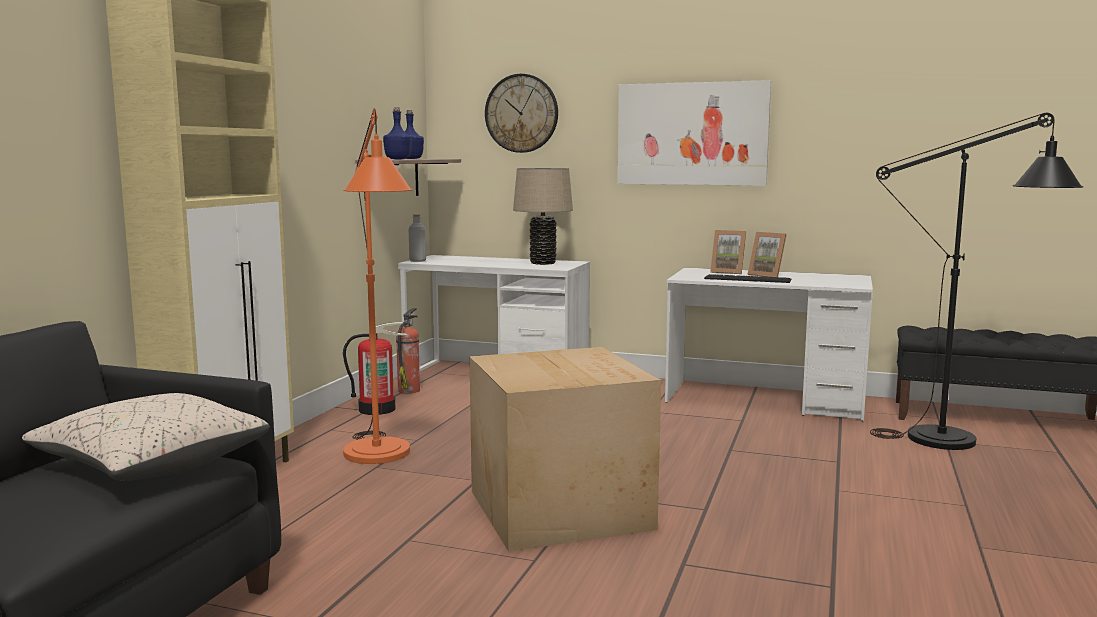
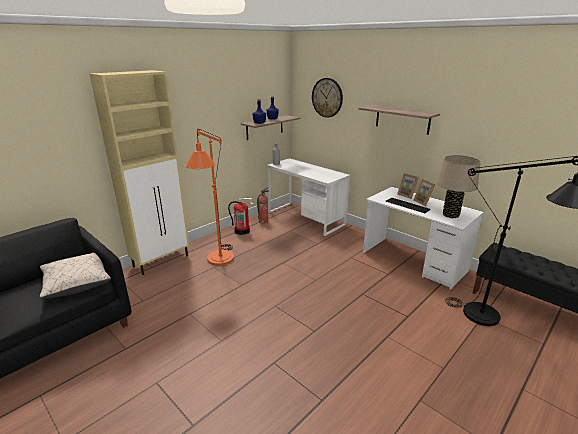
camera: 25 degrees right, 15 degrees up
cardboard box [469,347,661,552] -> none
beige table lamp [513,168,573,265] -> beige table lamp moved to [437,155,481,218]
picture [617,80,771,186] -> shelf [358,105,440,135]

